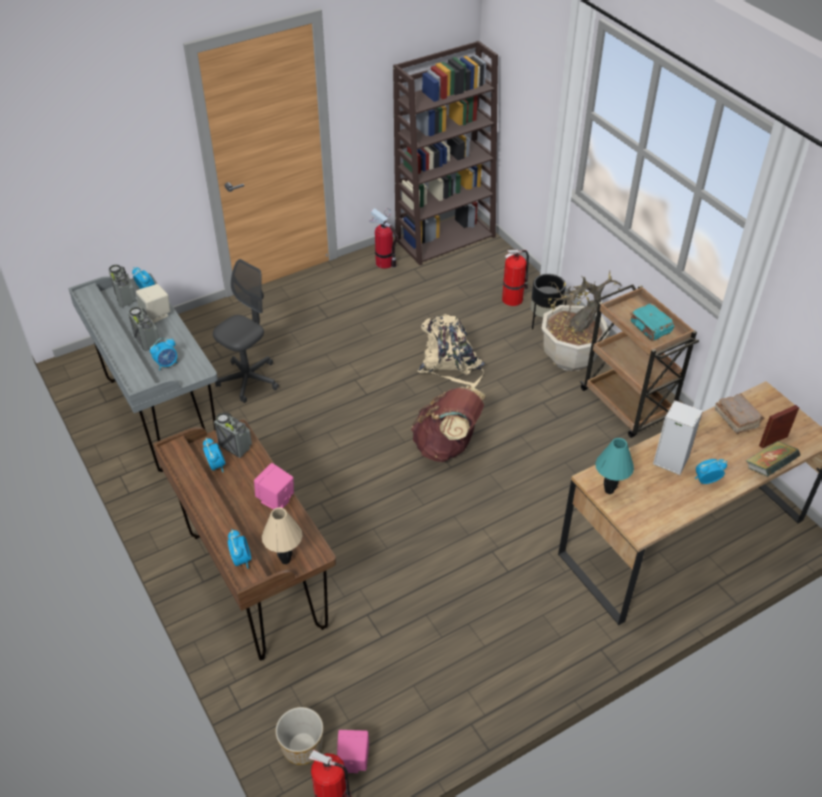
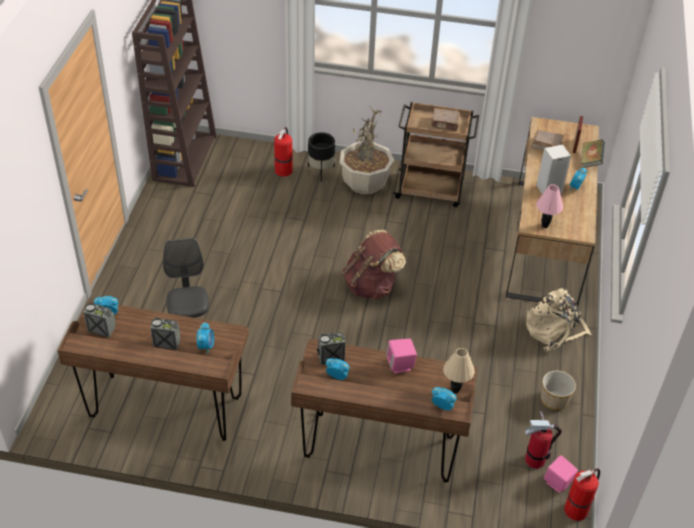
camera: 50 degrees left, 0 degrees up
grey desk [68,273,218,472] -> brown desk [57,301,249,441]
beige speaker [136,284,170,323] -> none
planter [276,707,323,765] -> planter moved to [541,371,576,410]
fire extinguisher [369,208,398,269] -> fire extinguisher moved to [525,411,562,469]
beige backpack [417,314,485,388] -> beige backpack moved to [526,288,592,351]
turquoise table lamp [595,438,634,494] -> pink table lamp [536,184,563,228]
turquoise book [630,303,674,341] -> brown book [431,108,460,131]

